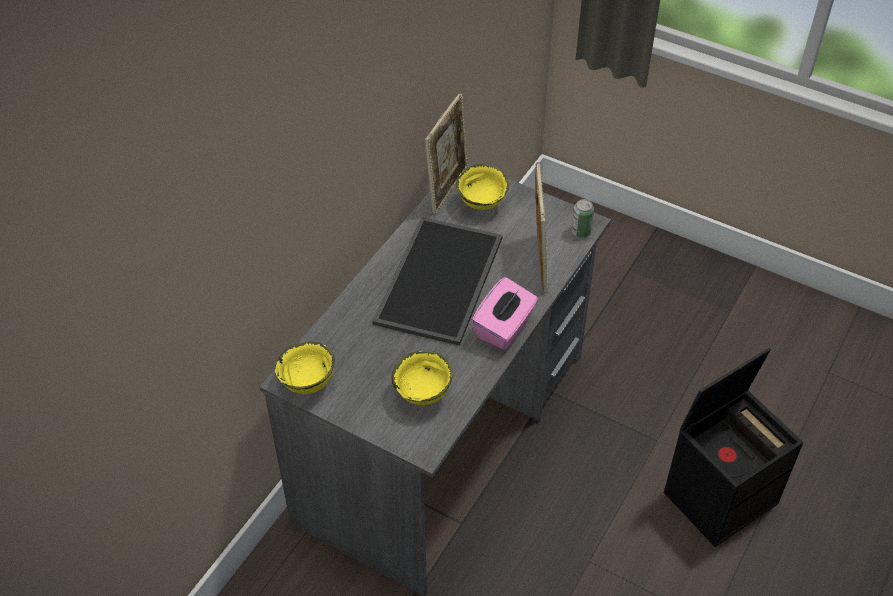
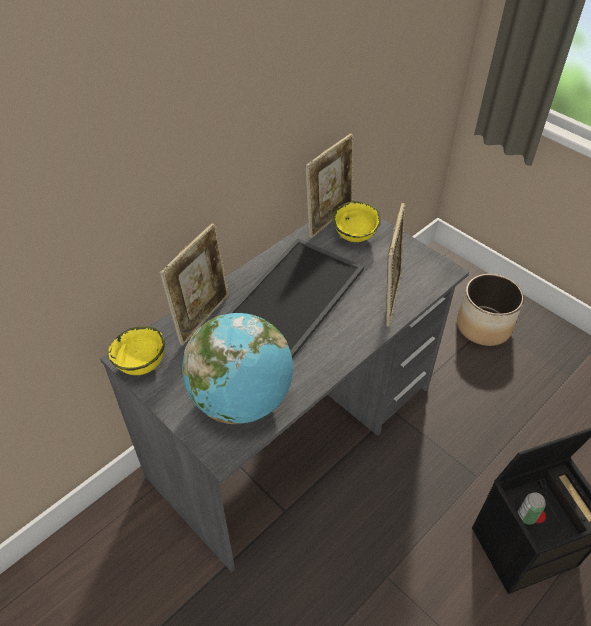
camera: 15 degrees right, 0 degrees up
yellow bowl [391,351,453,405] -> globe [182,313,293,424]
pink tissue box [472,277,538,350] -> none
can [571,199,594,237] -> can moved to [518,492,546,525]
none -> picture frame [160,222,229,346]
none -> planter [457,274,524,346]

